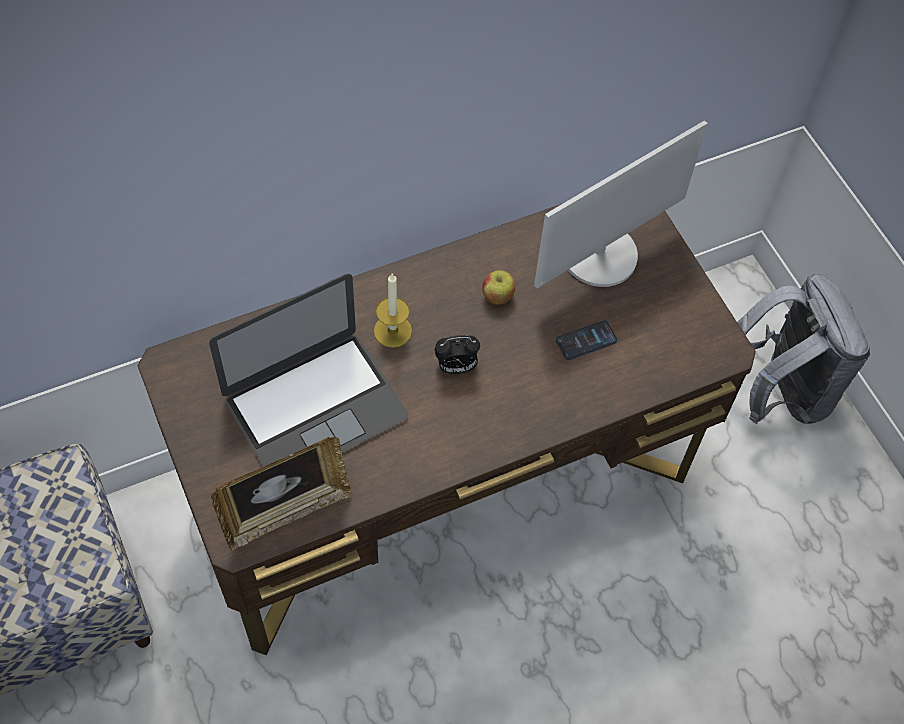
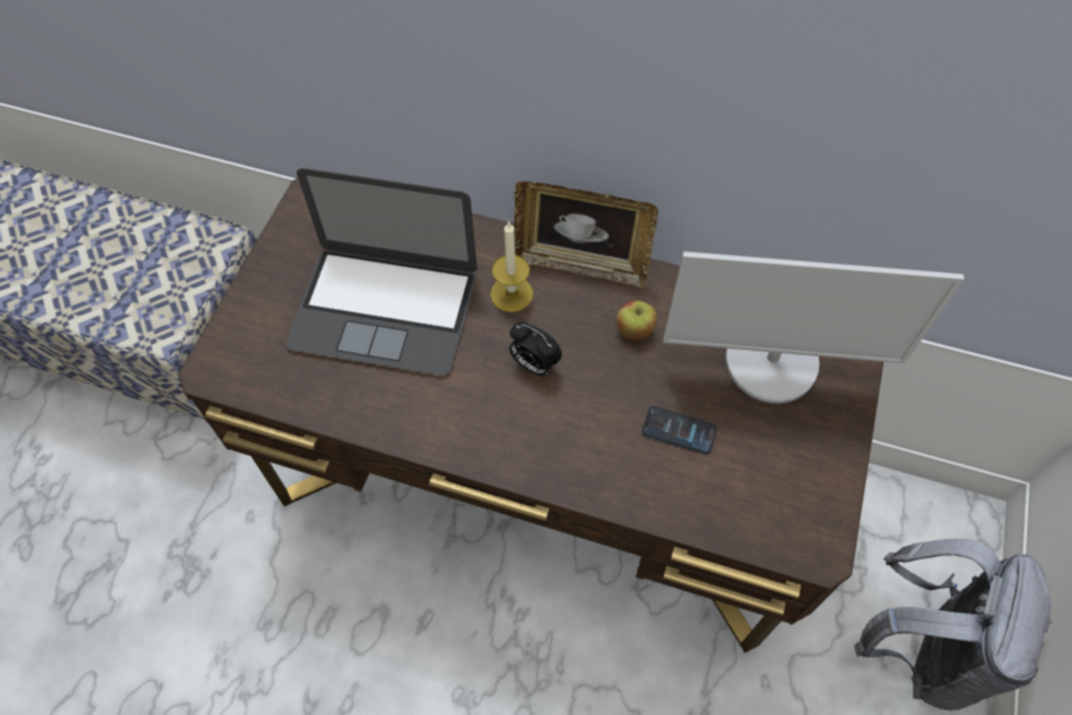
camera: 45 degrees right, 0 degrees up
picture frame [211,437,352,551] -> picture frame moved to [514,182,658,289]

